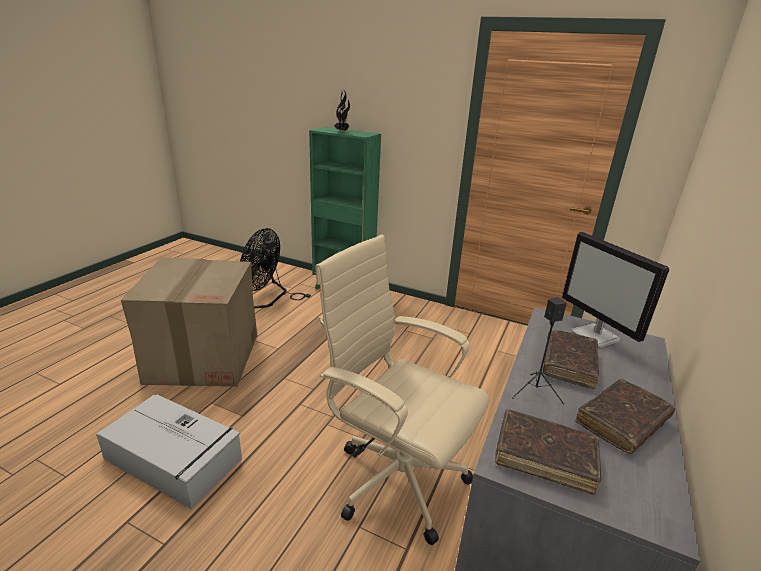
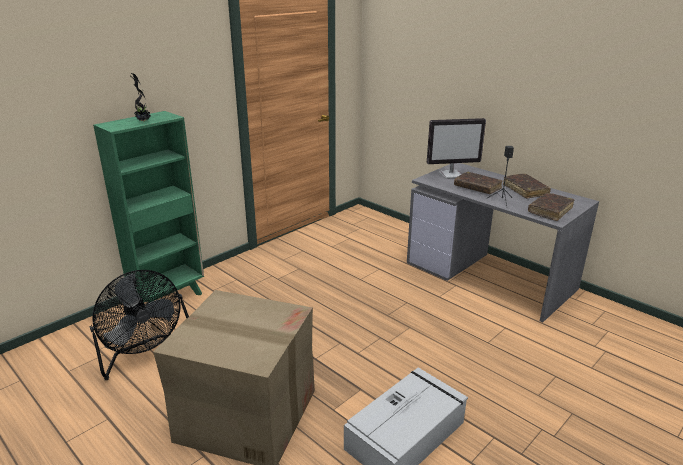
camera: 70 degrees left, 0 degrees up
black fan [240,228,311,308] -> black fan turned 75 degrees counterclockwise [90,270,189,380]
beige office chair [315,235,490,545] -> none

